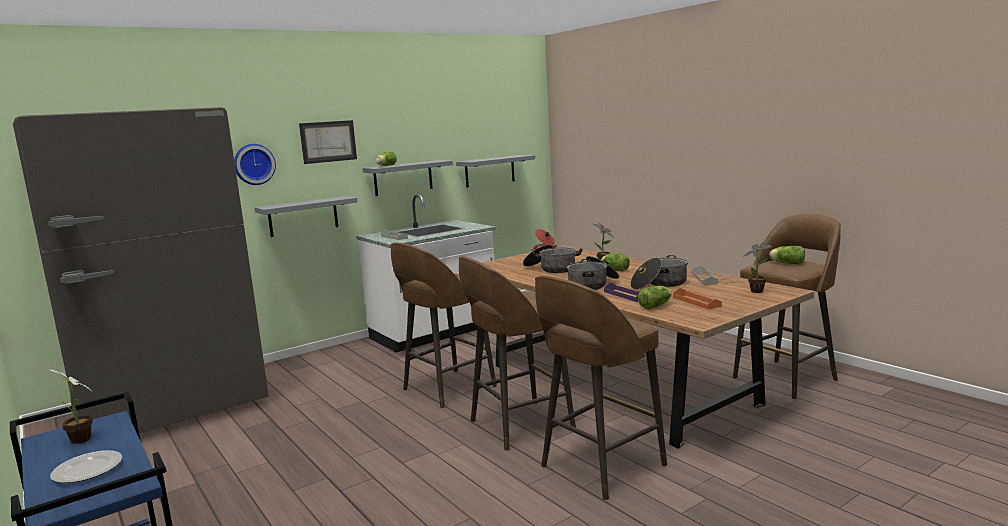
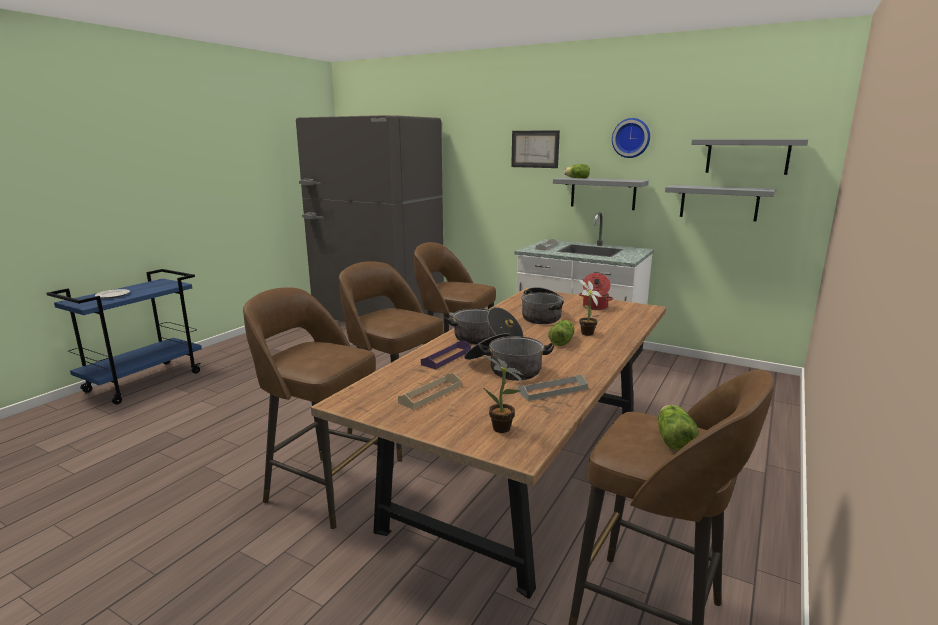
camera: 65 degrees right, 5 degrees up
potted plant [50,368,93,444] -> none
wall clock [234,144,276,185] -> wall clock moved to [612,118,650,158]
grey shelf [254,196,357,237] -> grey shelf moved to [691,139,808,175]
lettuce [638,286,672,309] -> none
orange tray [673,288,722,310] -> beige tray [398,373,461,410]

